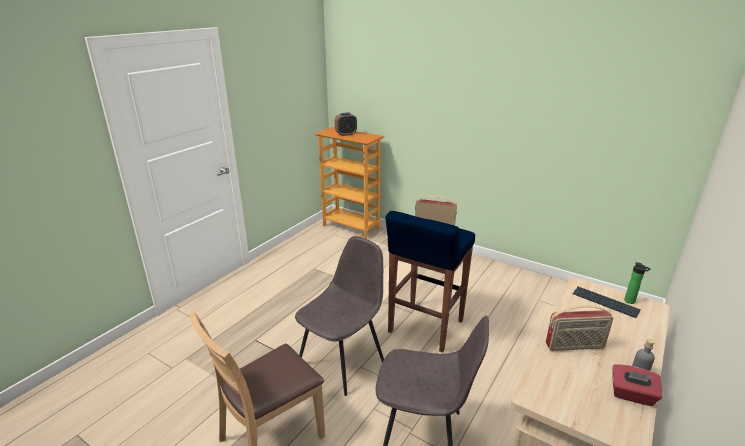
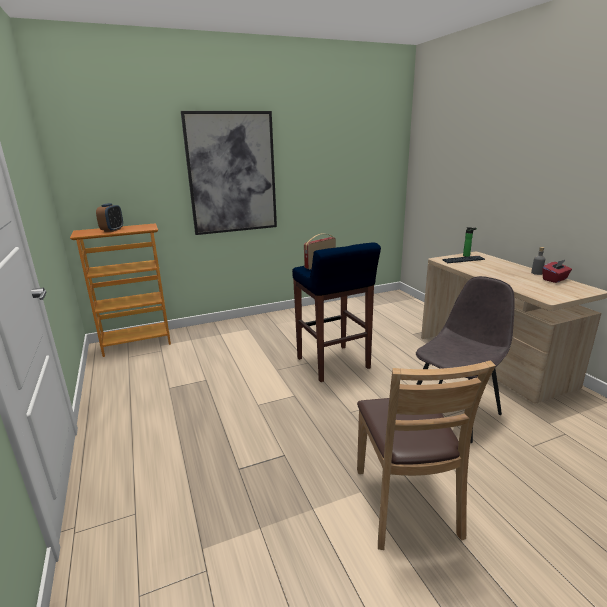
camera: 55 degrees left, 5 degrees down
grey chair [295,236,384,396] -> none
radio [546,305,613,351] -> none
none -> picture [181,111,277,235]

